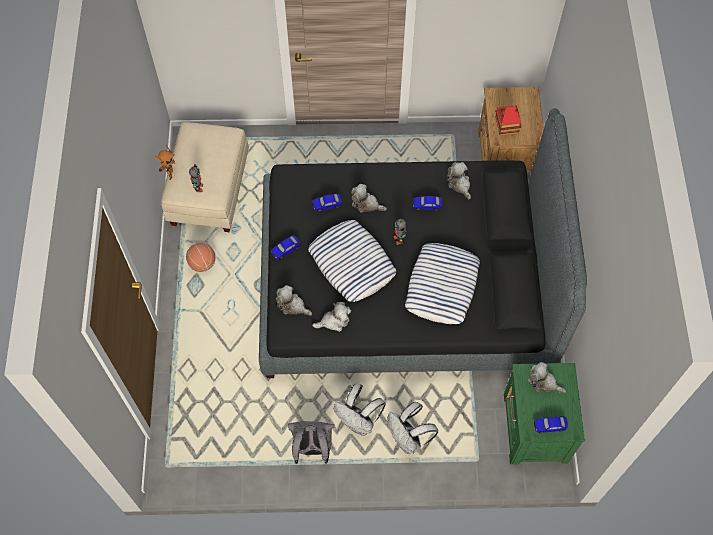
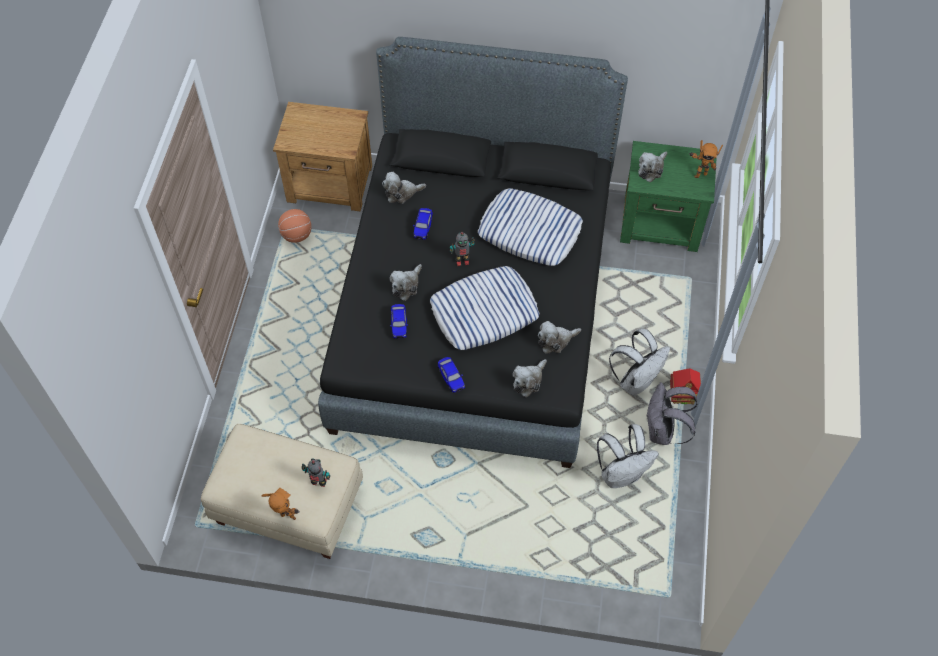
camera: 80 degrees left, 5 degrees down
basketball [186,243,216,272] -> basketball moved to [278,209,312,243]
plush toy [312,302,351,332] -> plush toy turned 105 degrees counterclockwise [538,321,581,354]
white backpack [387,402,438,454] -> white backpack moved to [597,424,659,488]
toy house [495,105,521,136] -> toy house moved to [670,368,701,405]
toy car [534,416,568,433] -> toy robot [690,140,723,178]

